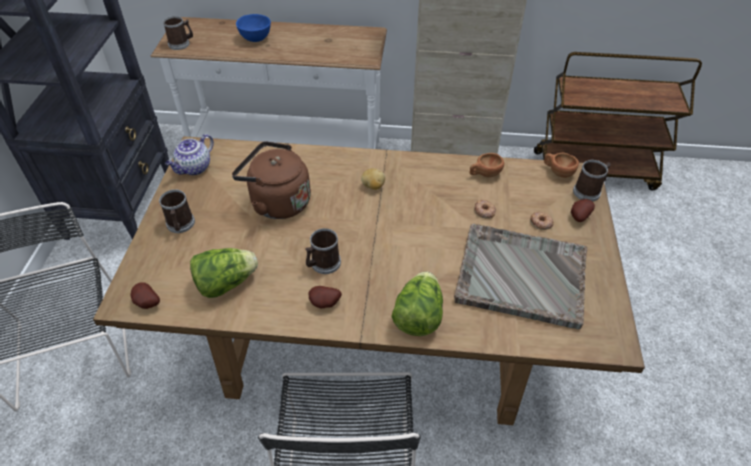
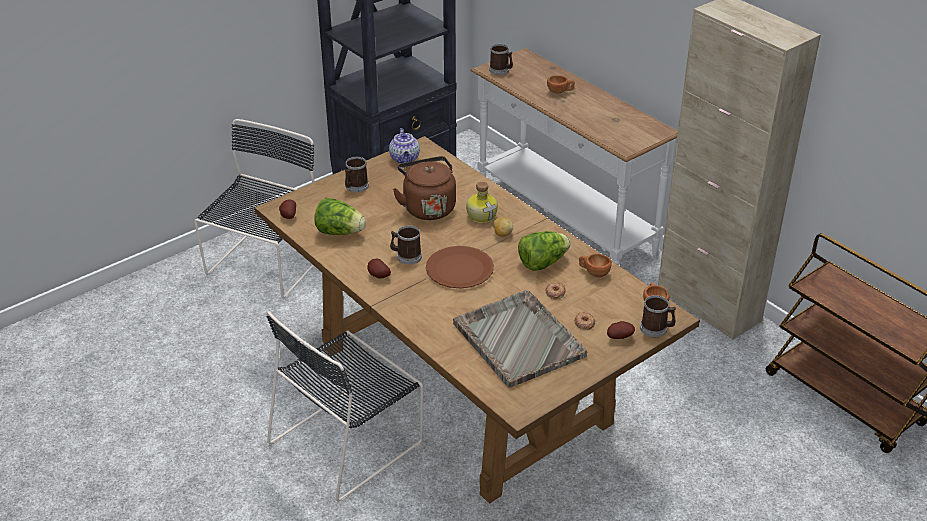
camera: 45 degrees right, 10 degrees down
teapot [165,134,214,175] -> teapot turned 90 degrees counterclockwise [389,128,420,164]
blue bowl [236,14,271,42] -> brown cup [547,75,575,94]
lettuce [391,271,443,336] -> lettuce moved to [518,231,571,271]
none -> brown plate [426,246,494,288]
none -> bottle [466,181,498,223]

